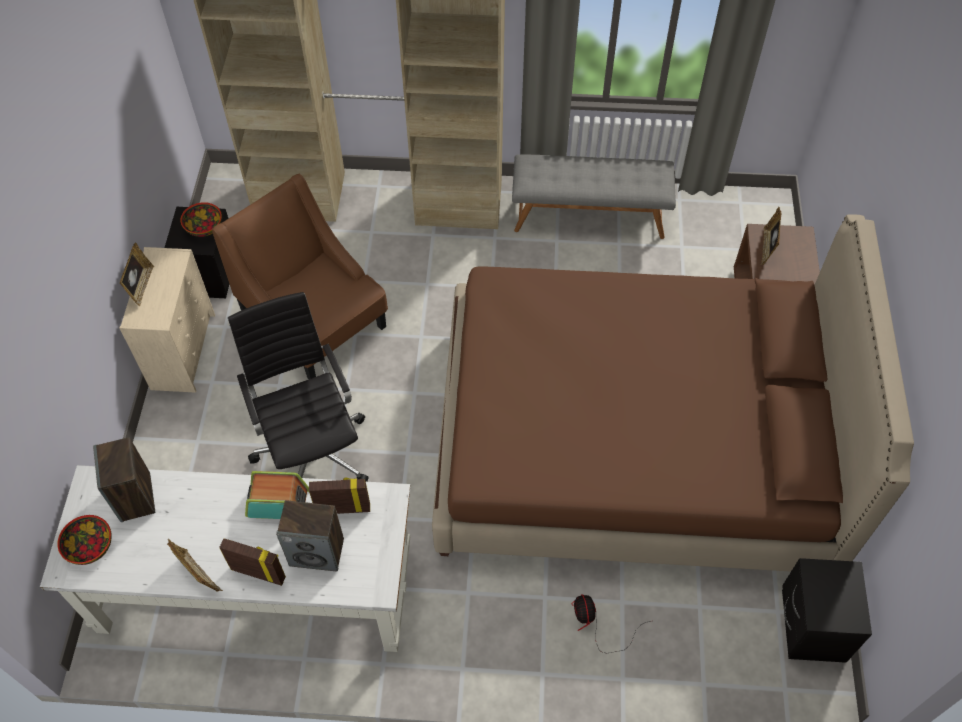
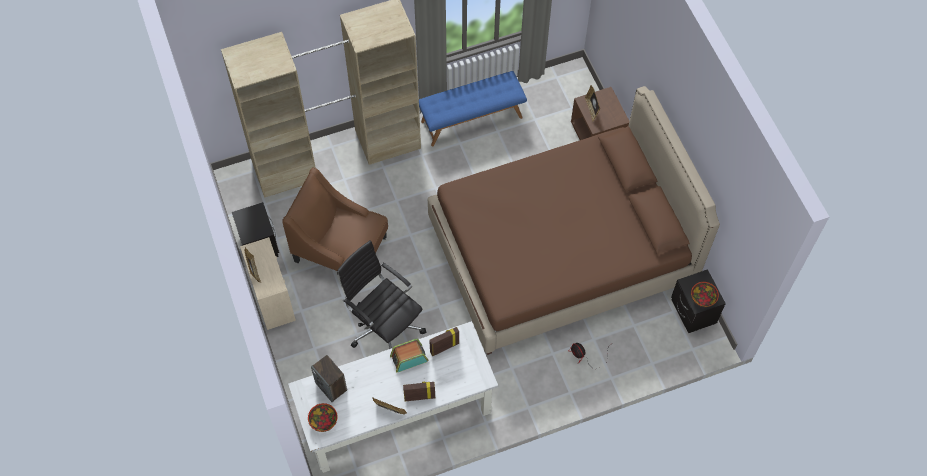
camera: 25 degrees left, 5 degrees up
bowl [180,202,222,237] -> bowl moved to [691,282,719,307]
speaker [276,500,344,572] -> none
grey bench [512,154,676,239] -> blue bench [419,71,527,146]

